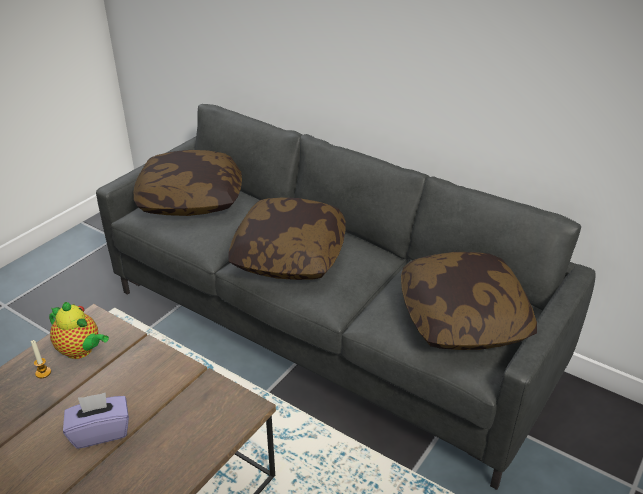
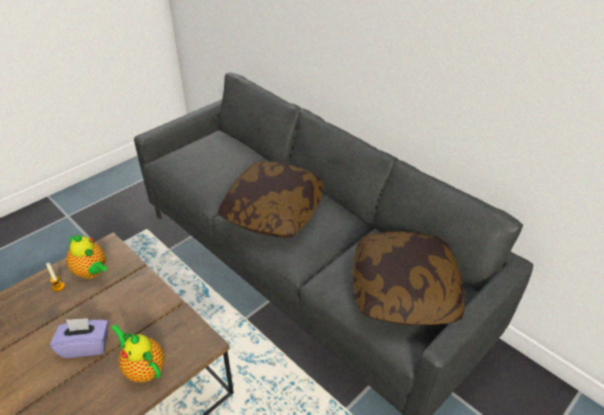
camera: 10 degrees right, 5 degrees up
pillow [134,150,242,216] -> none
none -> teapot [111,324,165,382]

